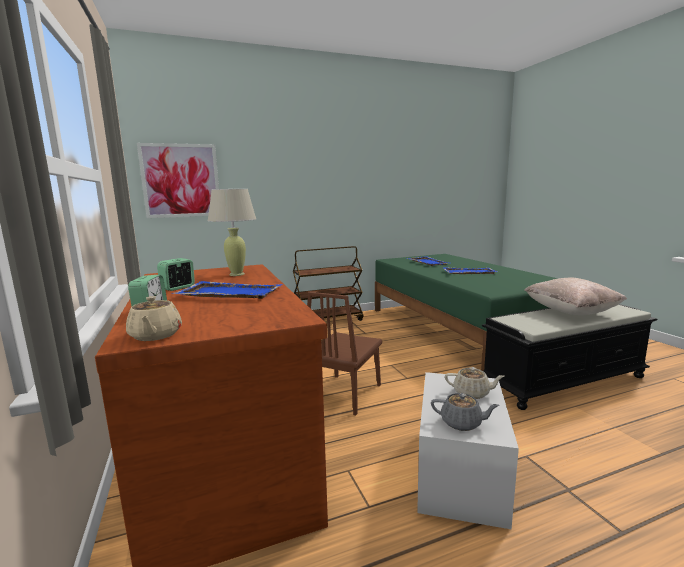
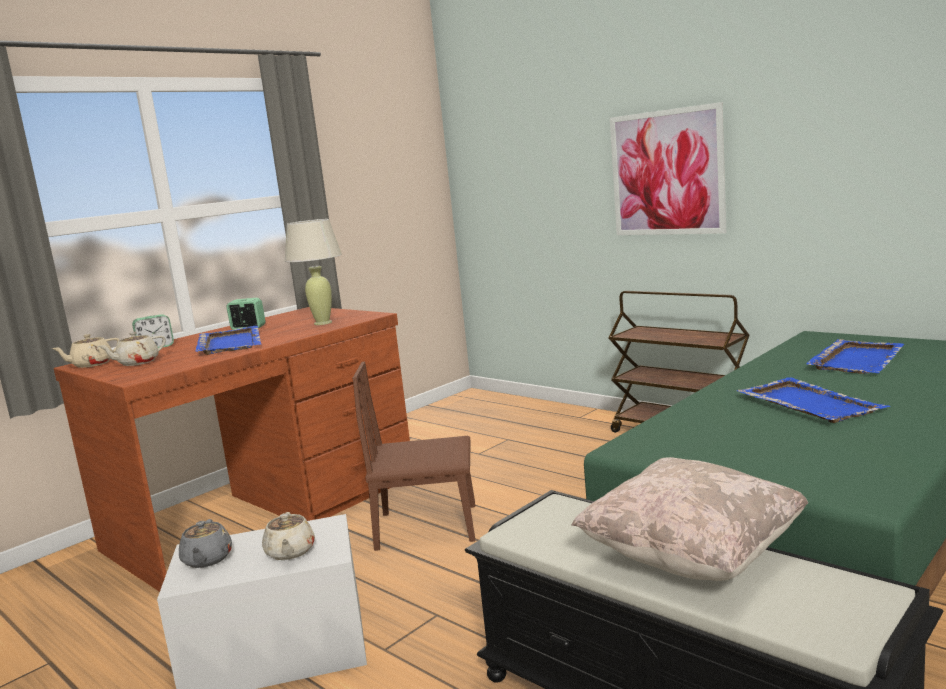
camera: 65 degrees right, 0 degrees up
picture [137,143,219,218] -> picture moved to [610,102,726,235]
none -> beige teapot [98,332,166,366]

